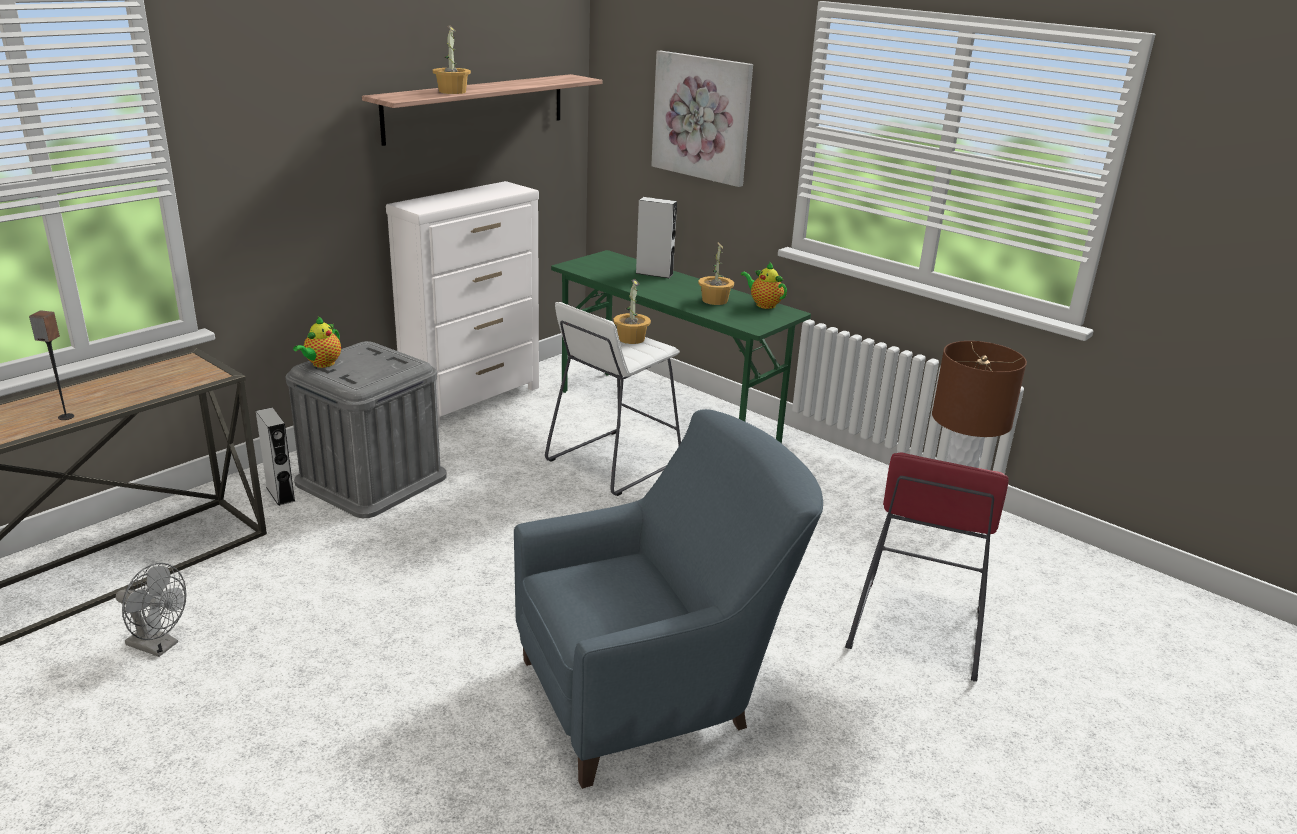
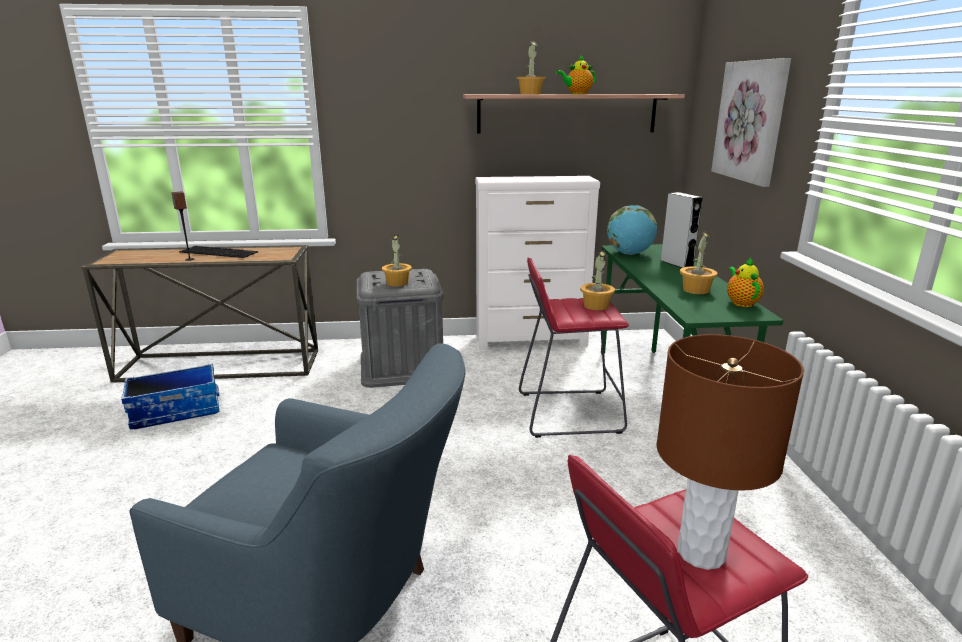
camera: 45 degrees right, 5 degrees down
grey fan [116,563,187,657] -> storage box [121,364,220,430]
grey speaker [256,407,295,506] -> none
teapot [293,317,341,368] -> teapot moved to [556,55,596,94]
white stool [545,302,681,496] -> red stool [519,258,629,438]
none -> keyboard [179,246,258,258]
none -> potted plant [382,234,412,286]
none -> globe [607,205,657,255]

